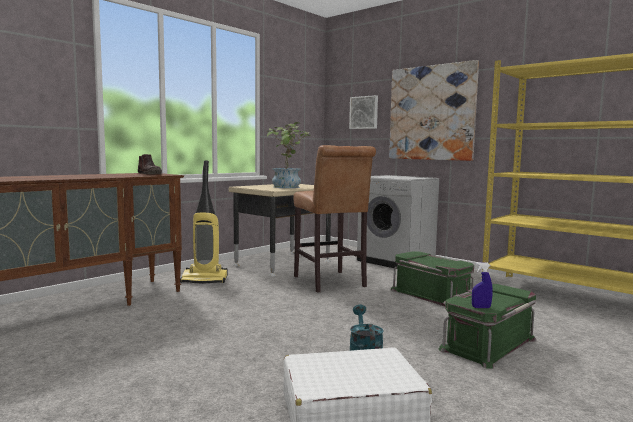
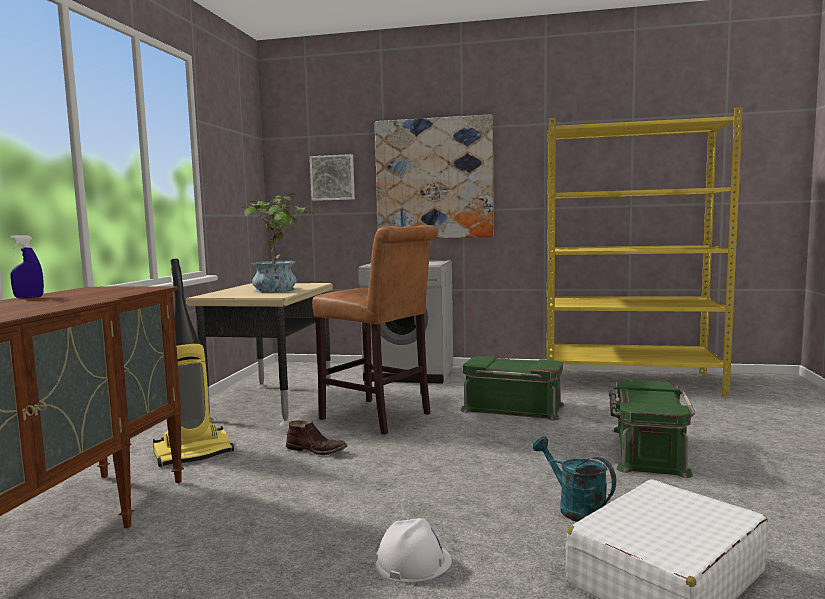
camera: 30 degrees left, 0 degrees up
brown boot [138,154,162,174] -> brown boot moved to [286,420,347,455]
blue spray bottle [472,262,493,308] -> blue spray bottle moved to [10,235,44,298]
none -> white hard hat [375,518,452,582]

